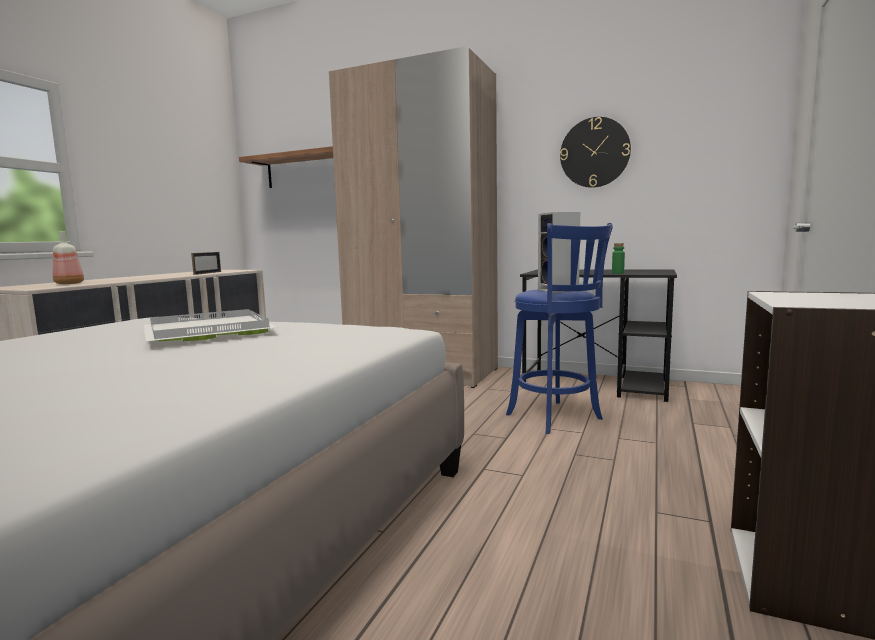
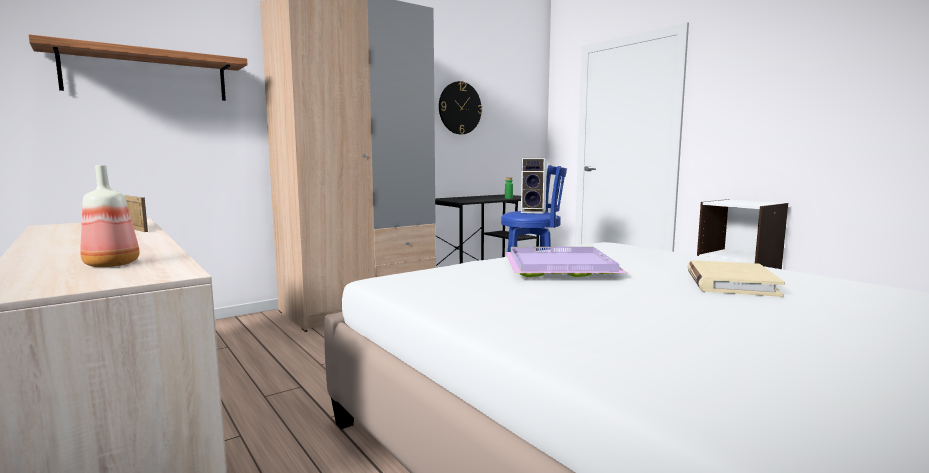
camera: 60 degrees left, 0 degrees up
white tray [143,309,278,341] -> purple tray [505,247,627,277]
none -> beige book [688,260,785,297]

